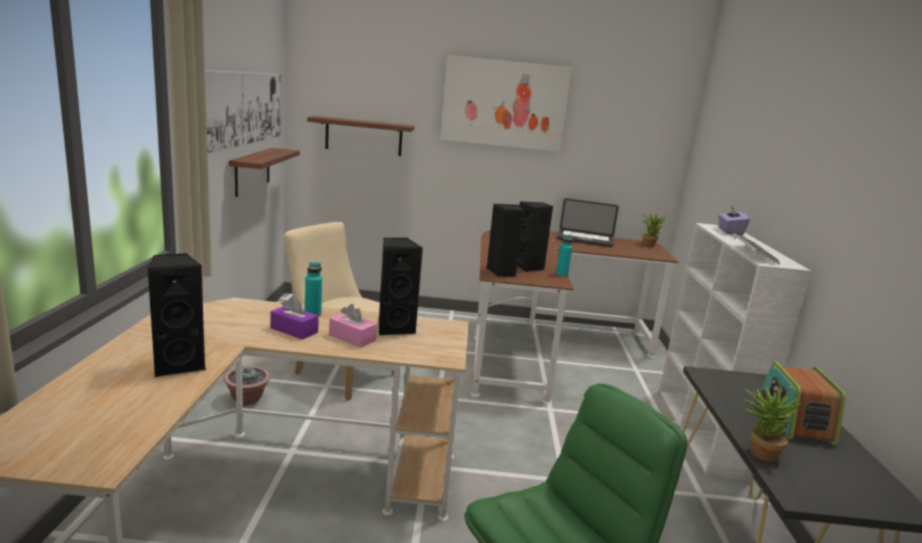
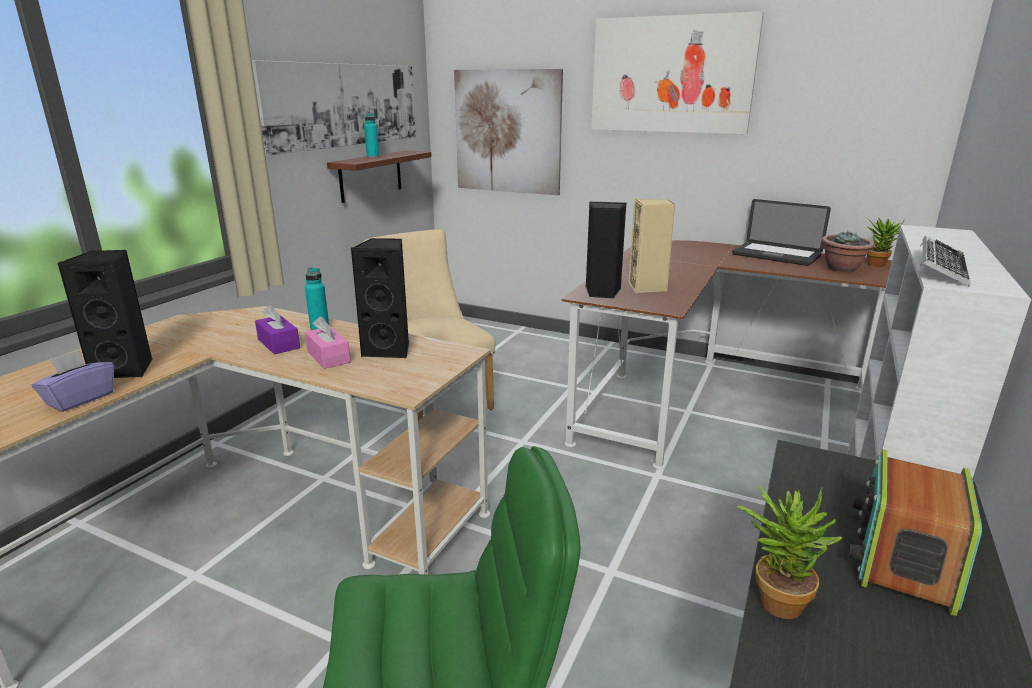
camera: 25 degrees right, 5 degrees up
potted plant [224,366,270,405] -> potted plant moved to [822,231,875,273]
shelf [307,116,415,156] -> picture [454,69,563,195]
black speaker [517,201,553,272] -> beige speaker [628,199,675,293]
turquoise bottle [556,235,573,277] -> turquoise bottle moved to [364,113,379,158]
purple tissue box [718,205,750,235] -> purple tissue box moved to [32,350,114,412]

